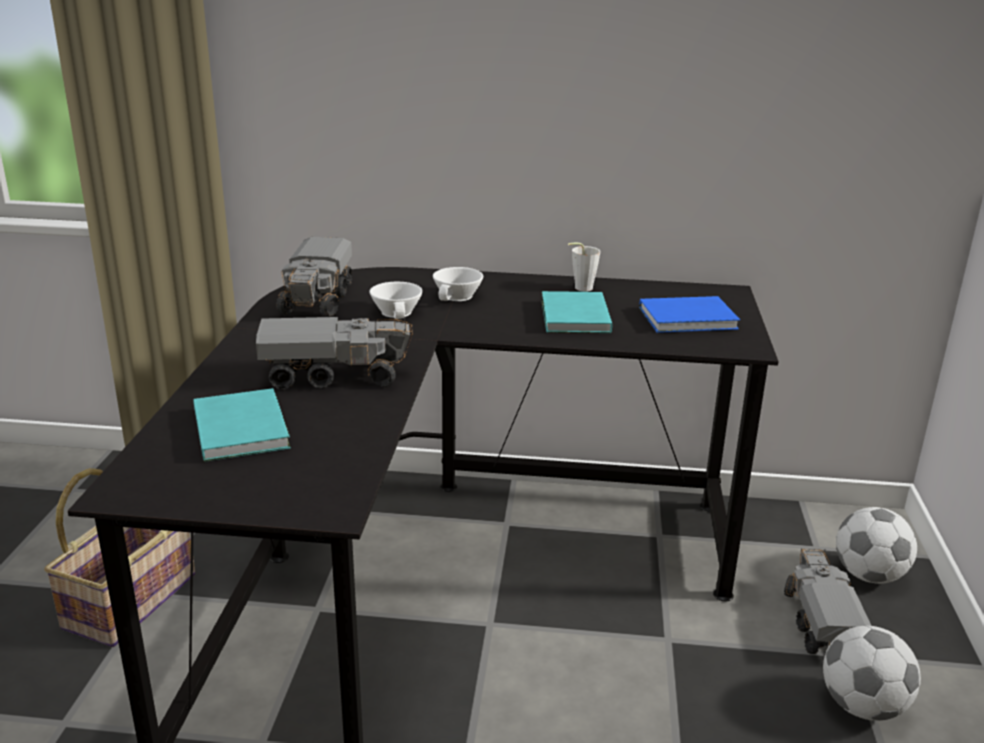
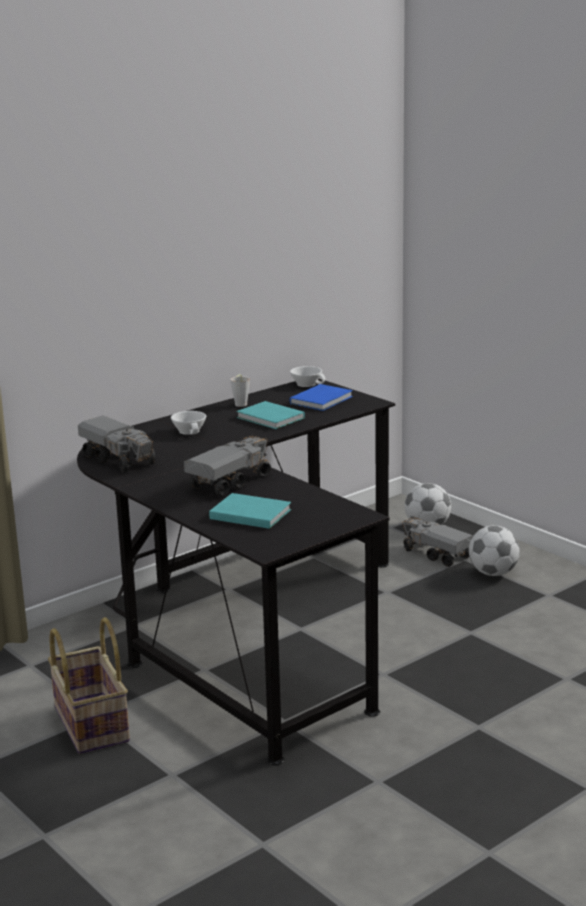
camera: 45 degrees left, 5 degrees down
white cup [369,281,423,319] -> white cup moved to [290,366,326,387]

